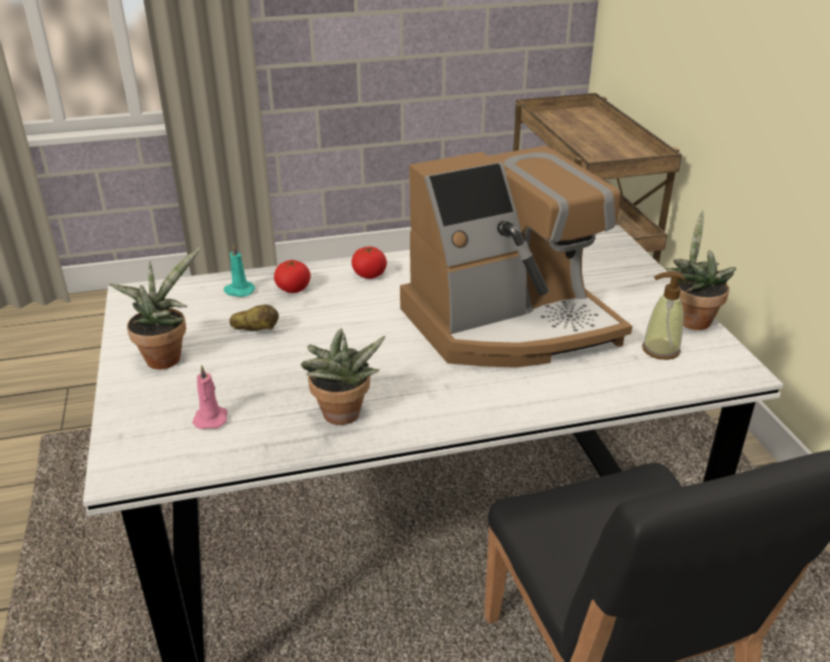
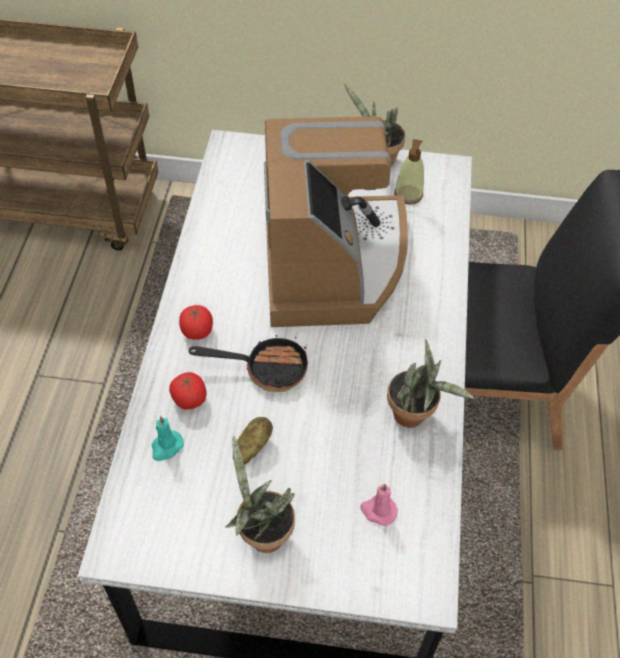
camera: 70 degrees left, 20 degrees up
none -> frying pan [189,335,308,392]

